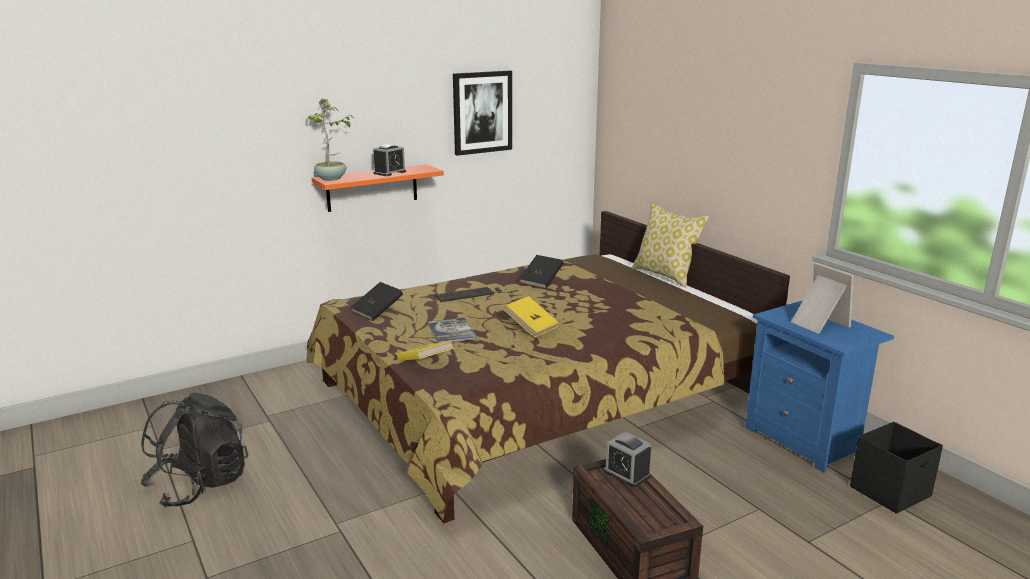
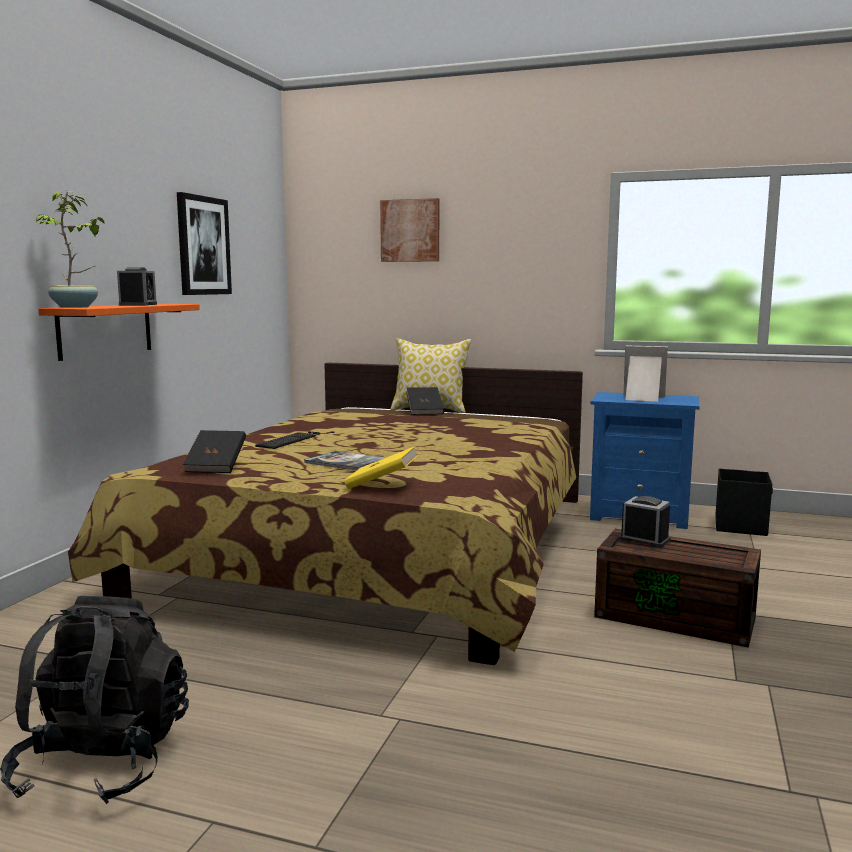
camera: 40 degrees left, 10 degrees down
yellow book [504,296,559,338] -> none
black book [519,255,564,289] -> black book moved to [406,387,444,415]
alarm clock [604,432,651,488] -> alarm clock turned 150 degrees counterclockwise [619,496,671,548]
none -> picture [380,198,439,262]

